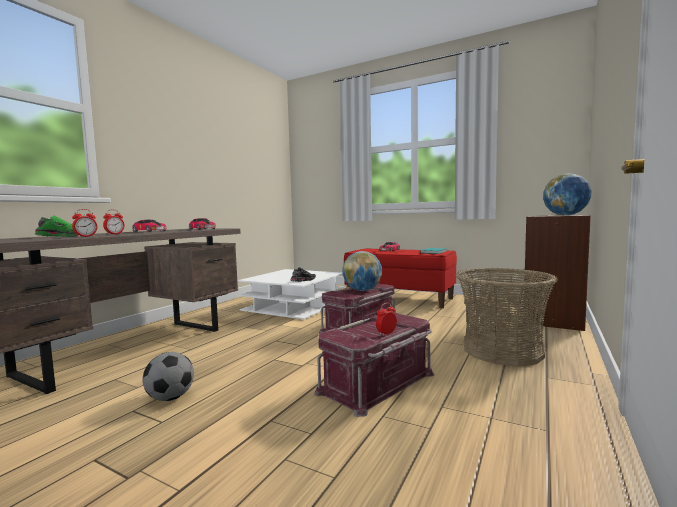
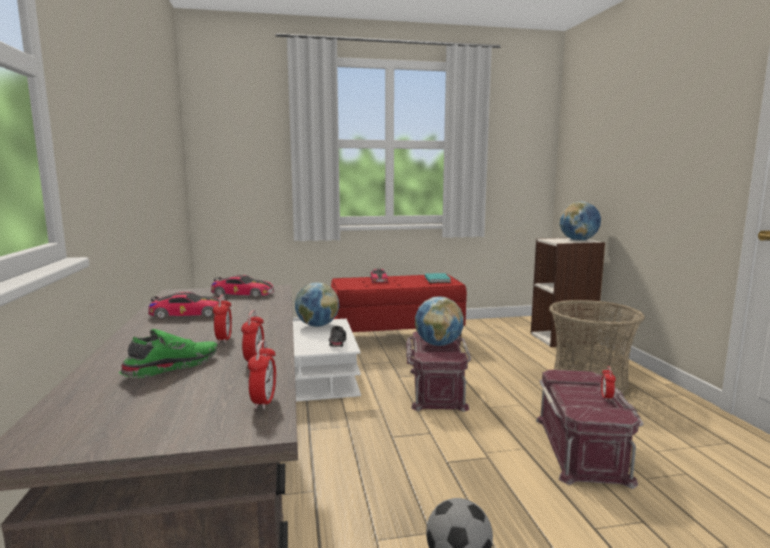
camera: 40 degrees left, 5 degrees up
none -> alarm clock [248,340,276,410]
none -> globe [295,282,339,327]

